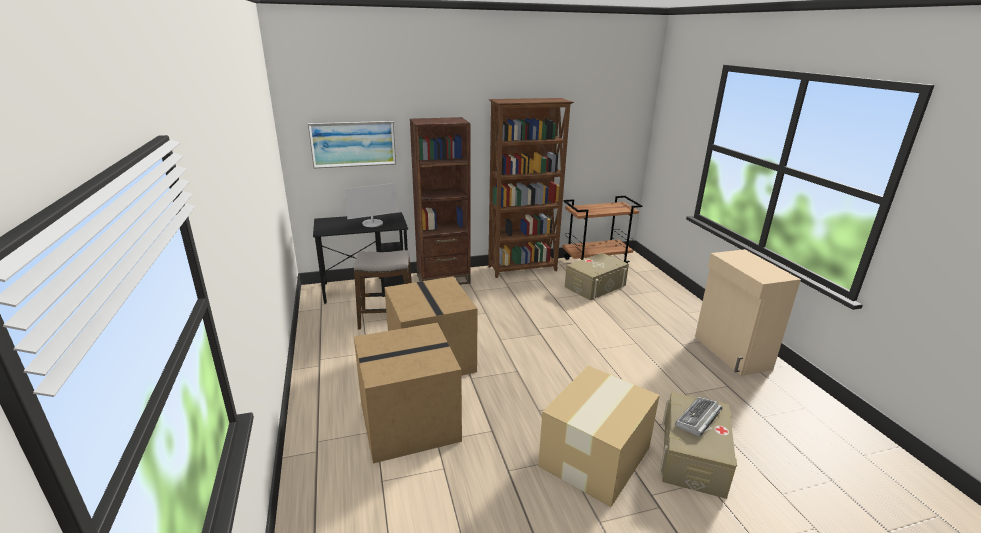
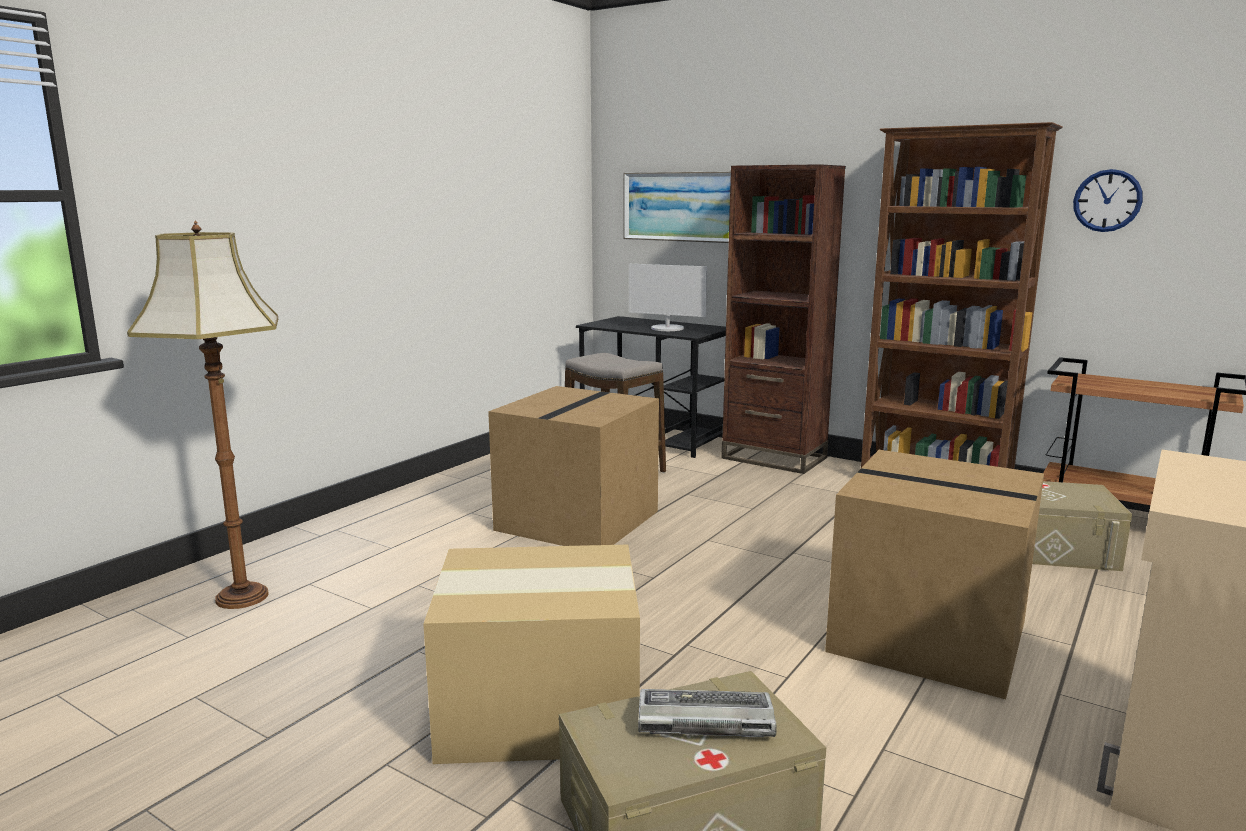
camera: 50 degrees right, 10 degrees down
cardboard box [354,323,462,463] -> cardboard box moved to [825,450,1044,699]
none -> floor lamp [127,220,278,609]
none -> wall clock [1073,169,1143,232]

